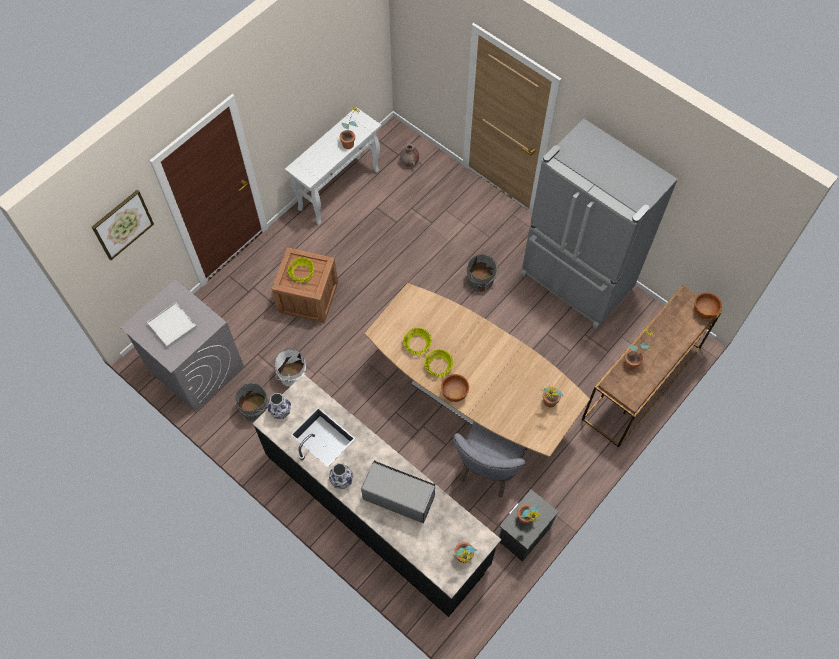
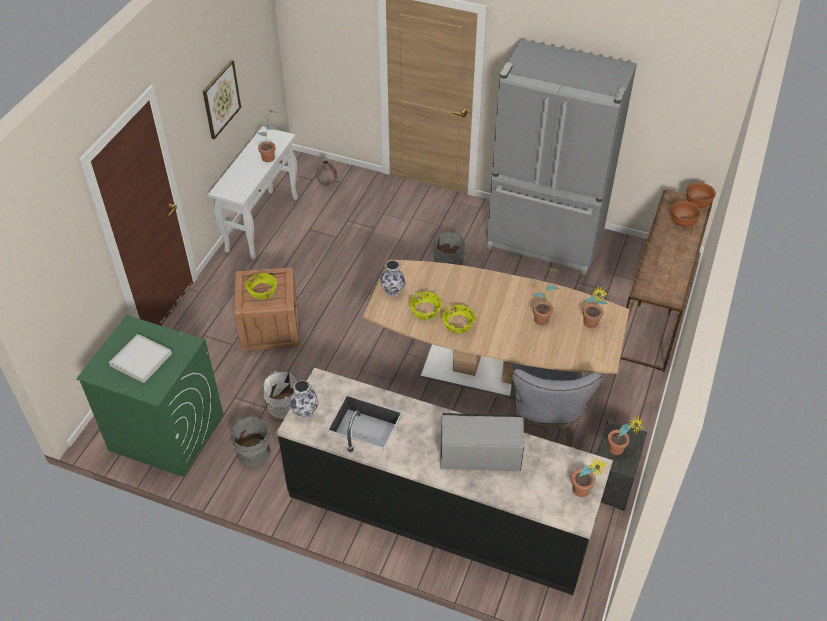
camera: 20 degrees left, 15 degrees down
picture [92,190,154,260] -> picture moved to [203,60,241,139]
grey washing machine [120,279,244,412] -> green washing machine [76,315,223,477]
vase [329,463,353,489] -> vase moved to [380,260,406,297]
brown bowl [441,374,469,402] -> brown bowl moved to [671,201,701,227]
potted plant [624,327,655,370] -> potted plant moved to [533,267,560,325]

